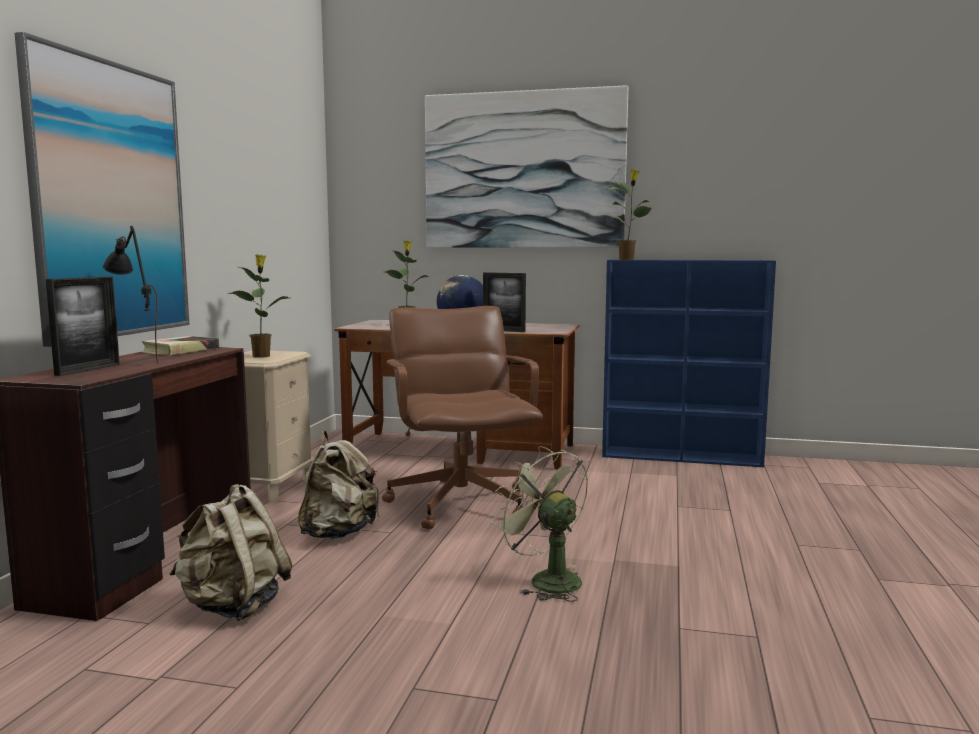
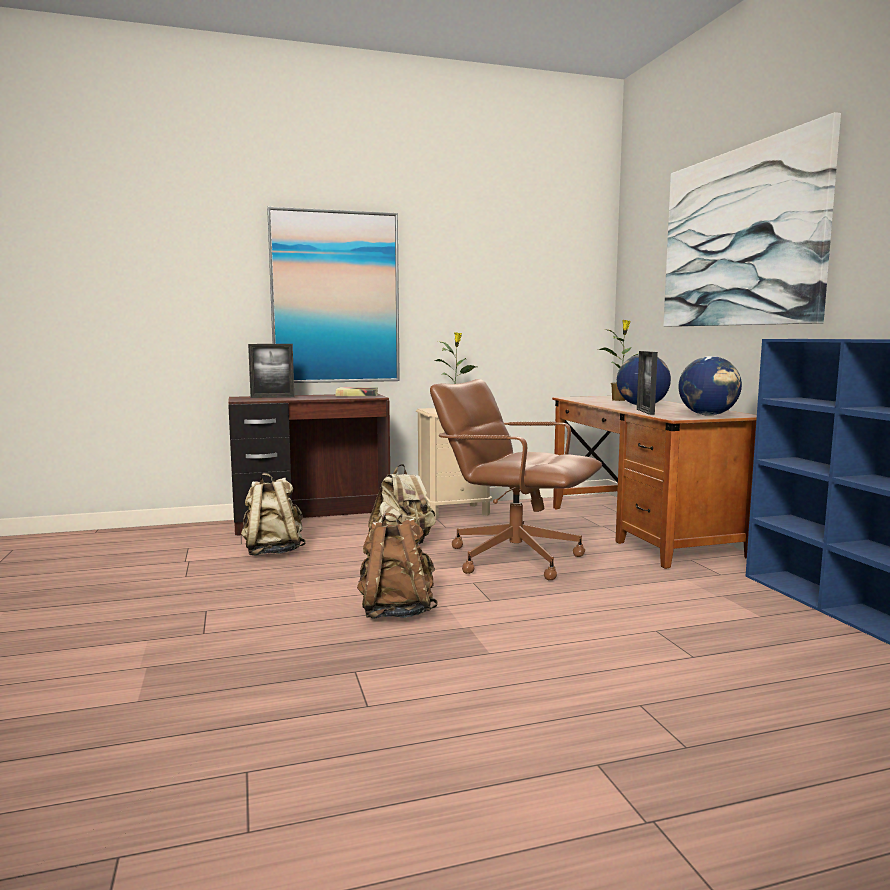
camera: 60 degrees right, 0 degrees up
black table lamp [103,226,158,364] -> none
brown office chair [382,306,543,529] -> brown office chair turned 105 degrees counterclockwise [430,379,602,580]
green fan [492,446,588,602] -> brown backpack [357,513,438,618]
potted plant [609,169,651,260] -> none
none -> globe [679,356,742,416]

